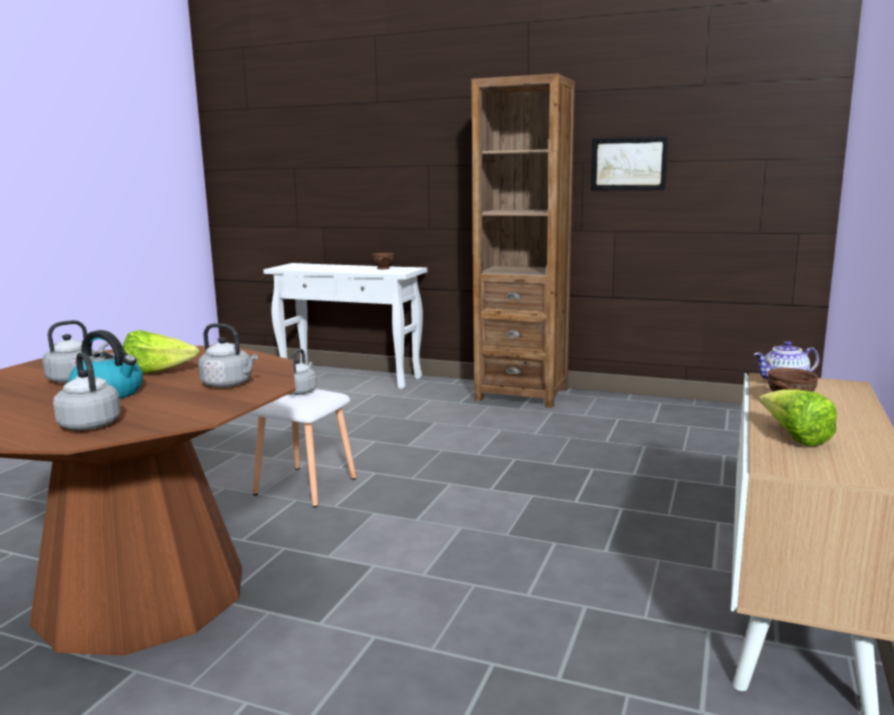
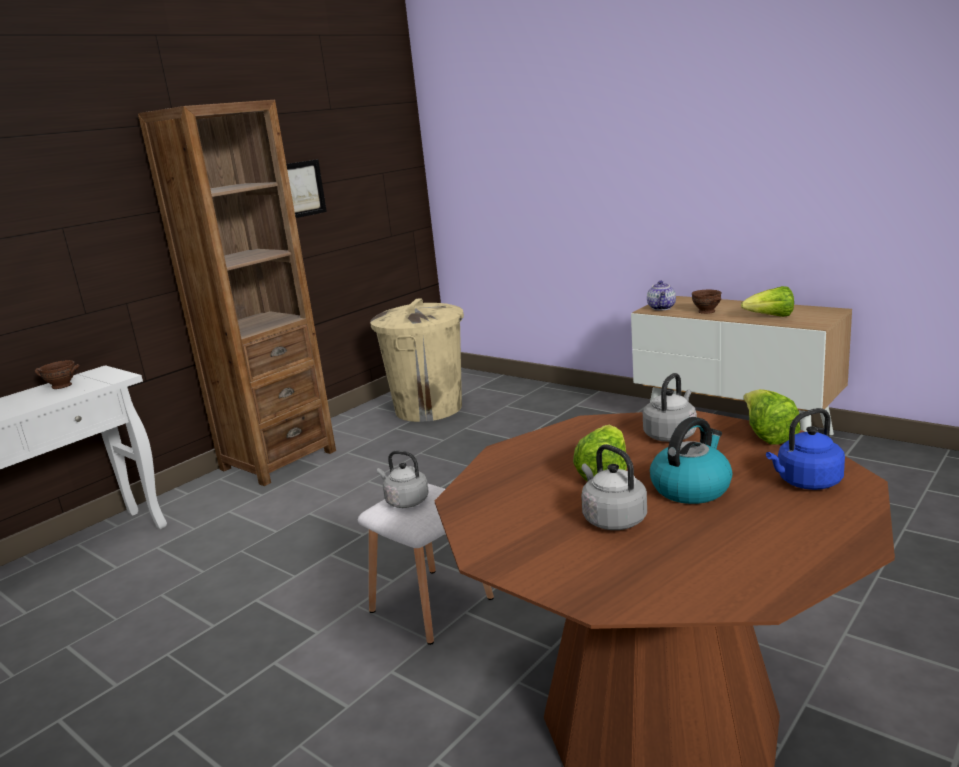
camera: 70 degrees left, 5 degrees up
grey kettle [53,352,121,430] -> blue kettle [766,408,845,490]
none -> beige trash can [370,298,464,422]
none -> lettuce [743,389,800,445]

